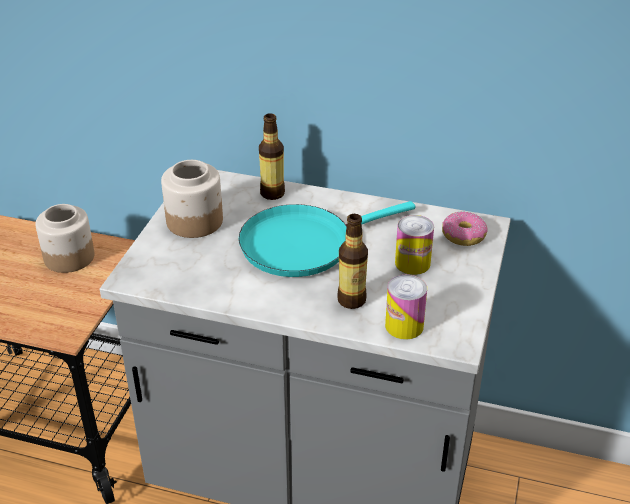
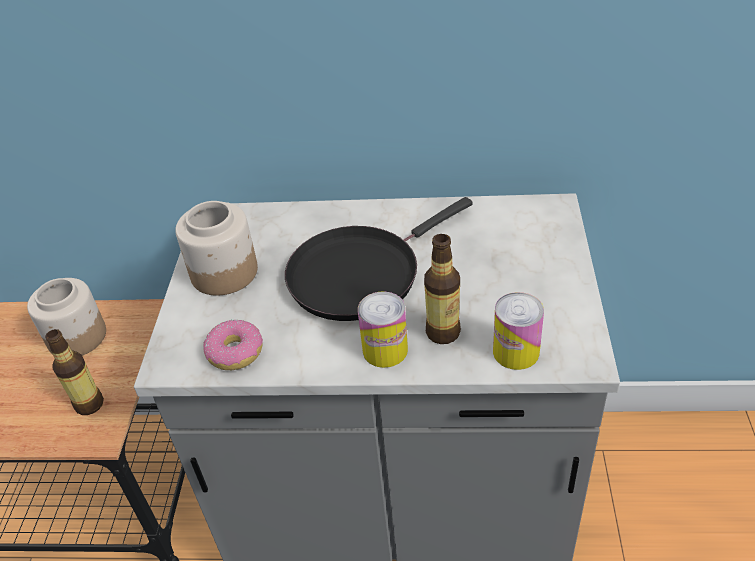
camera: 10 degrees left, 5 degrees up
turquoise frying pan [239,201,416,277] -> black frying pan [285,197,473,321]
bottle [259,113,285,200] -> bottle moved to [45,329,104,415]
can [395,215,434,275] -> can moved to [358,291,408,368]
donut [442,211,488,246] -> donut moved to [203,319,263,370]

